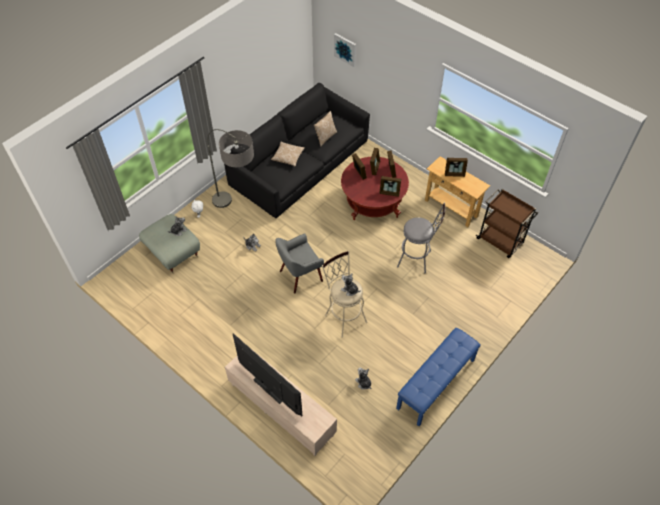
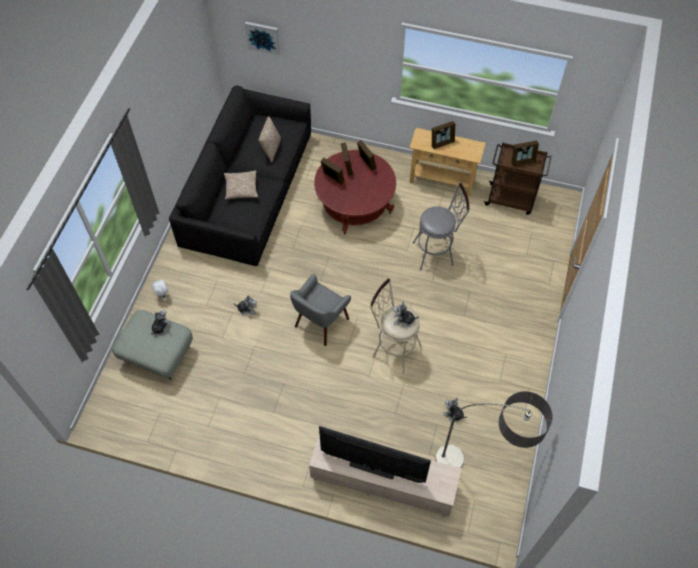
camera: 25 degrees left, 5 degrees up
floor lamp [207,129,254,208] -> floor lamp moved to [436,391,553,468]
picture frame [379,176,401,197] -> picture frame moved to [511,140,539,166]
blue bench [396,328,481,426] -> none

